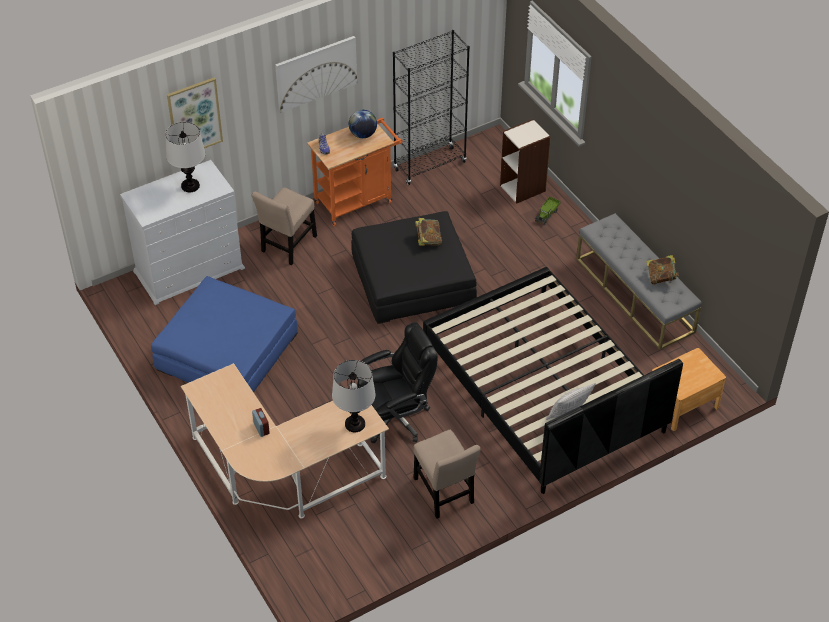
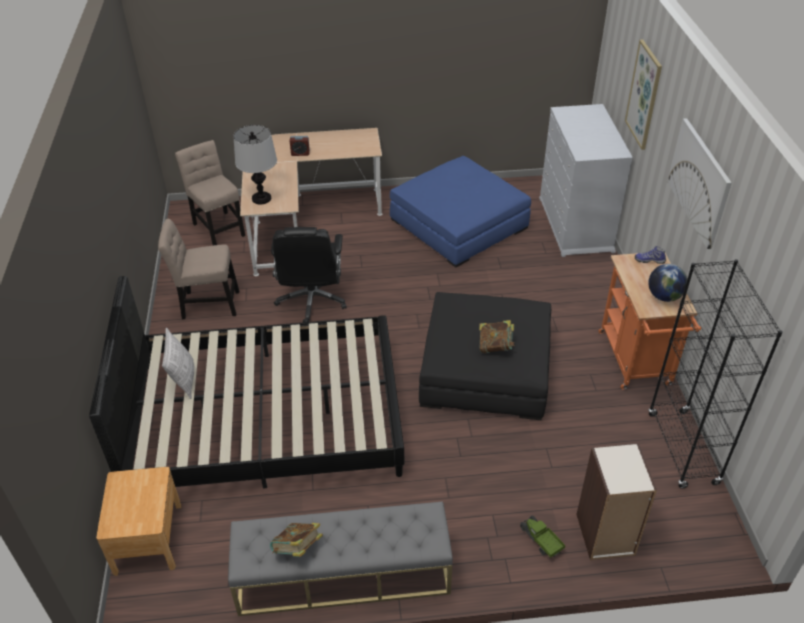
camera: 115 degrees right, 5 degrees down
table lamp [165,122,205,192] -> none
beige chair [252,187,317,265] -> beige chair moved to [175,140,245,246]

